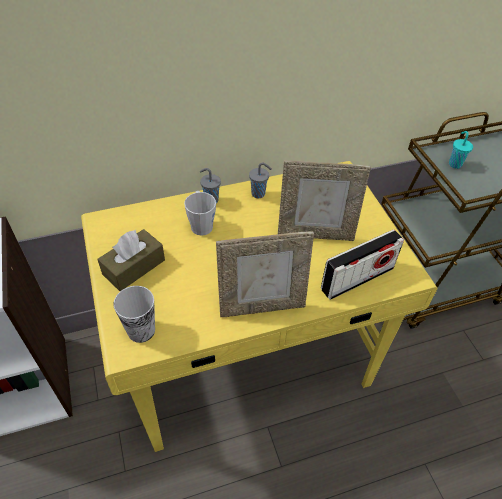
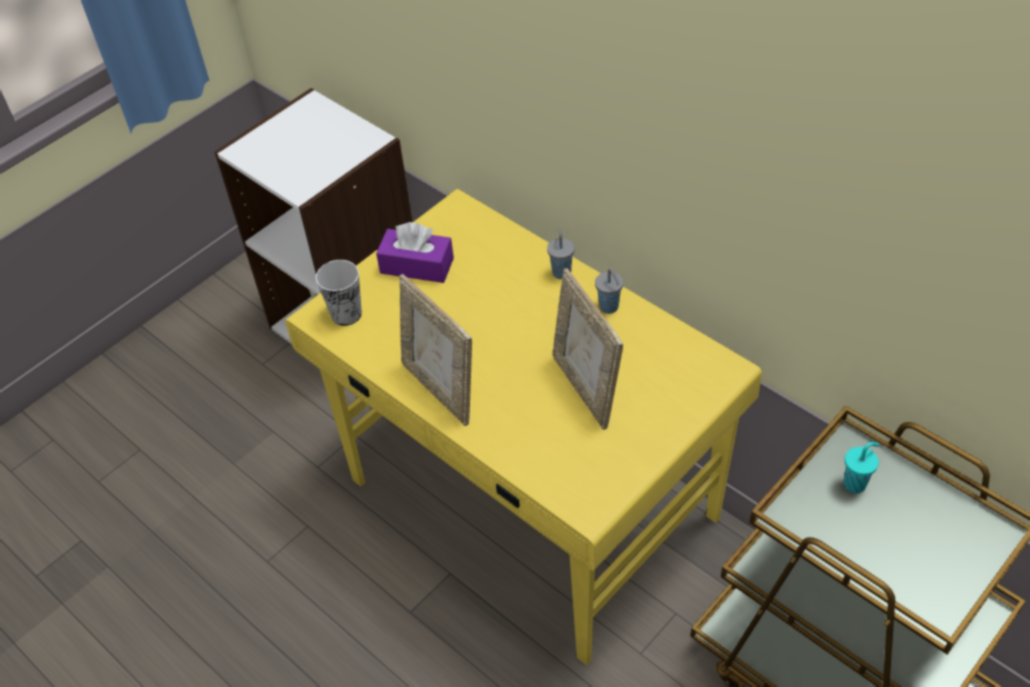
camera: 65 degrees right, 0 degrees up
brown tissue box [97,229,165,291] -> purple tissue box [376,222,454,283]
grey mug [184,191,216,236] -> none
radio [321,229,404,300] -> none

